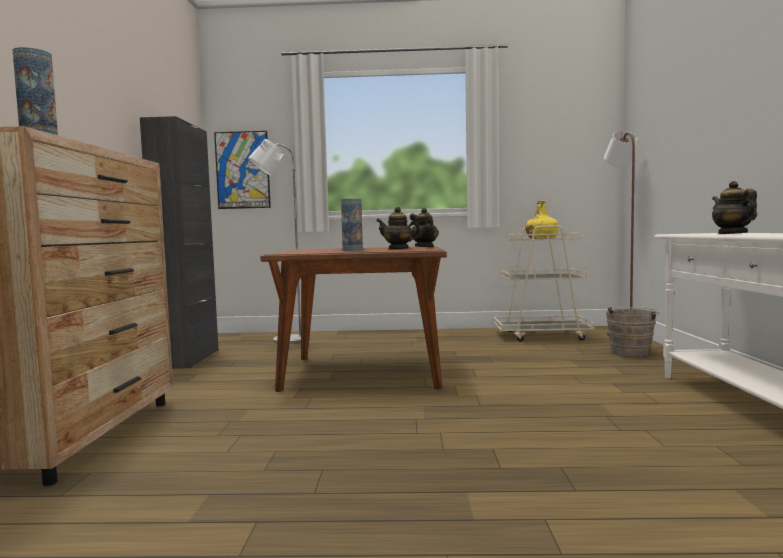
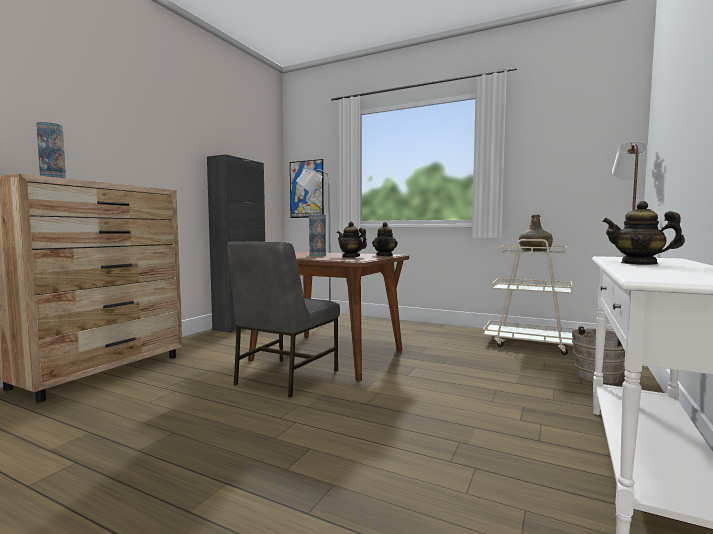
camera: 25 degrees right, 0 degrees up
yellow bottle [525,201,559,239] -> green bottle [519,215,553,251]
teapot [712,181,757,234] -> teapot turned 75 degrees counterclockwise [602,201,685,265]
none -> grey chair [227,241,340,398]

